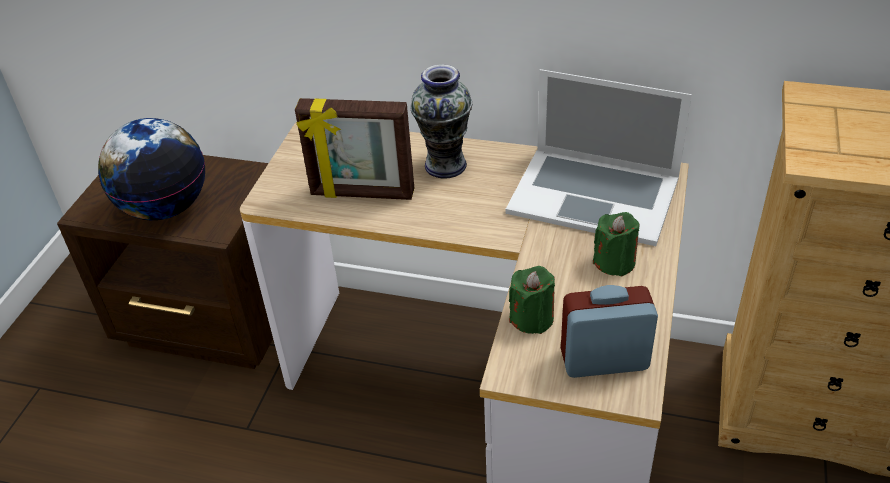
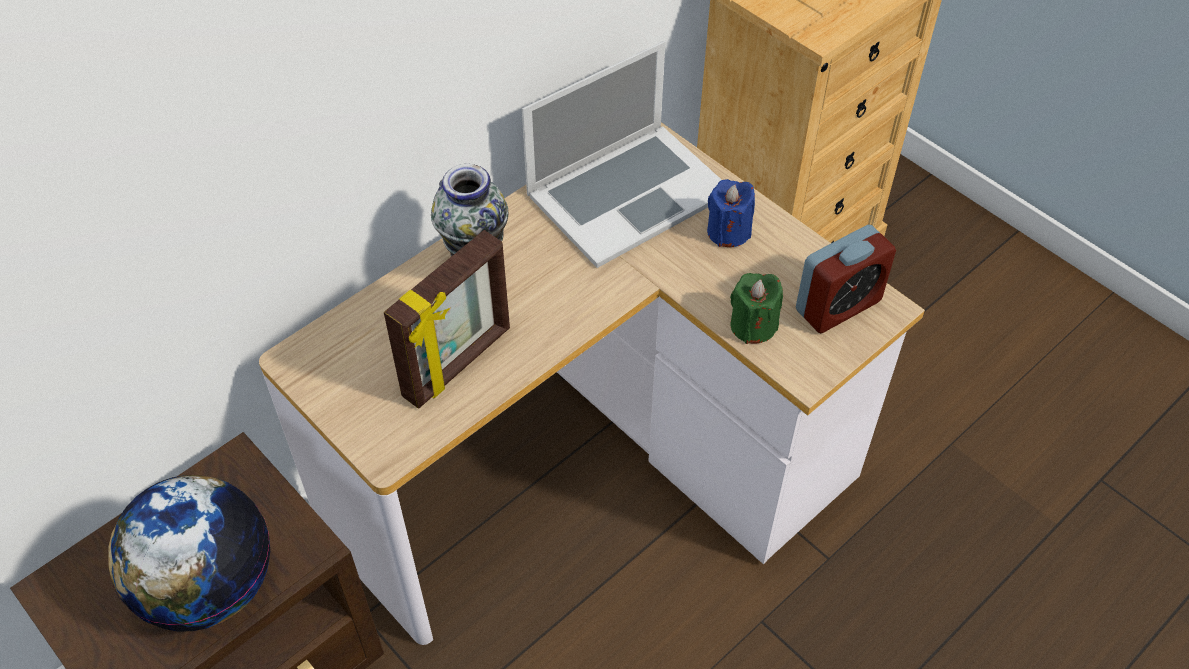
camera: 60 degrees left, 10 degrees up
alarm clock [561,285,658,378] -> alarm clock turned 150 degrees counterclockwise [796,225,896,333]
green candle [593,212,640,276] -> blue candle [707,179,755,247]

